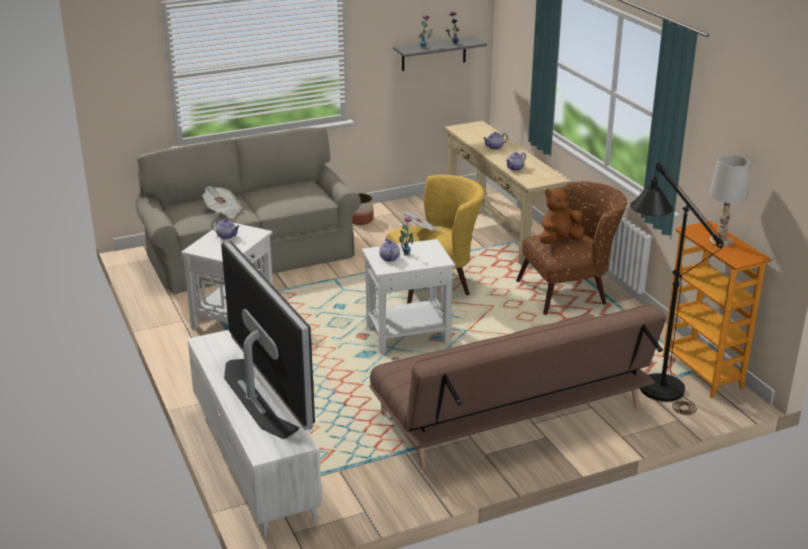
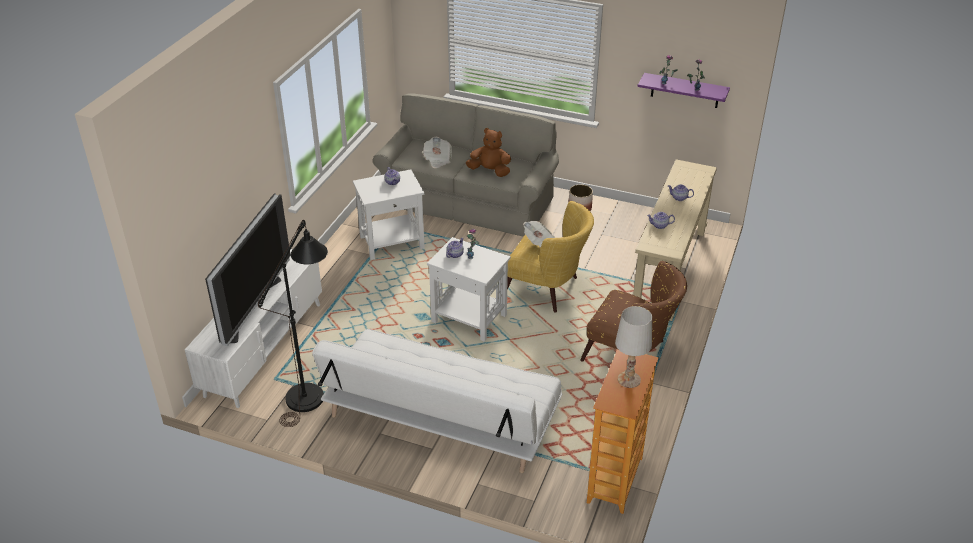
camera: 45 degrees right, 10 degrees up
brown sofa [369,304,666,470] -> white sofa [312,329,562,473]
grey shelf [393,36,487,71] -> purple shelf [637,73,730,108]
brown plush toy [540,187,584,244] -> brown plush toy moved to [466,128,511,177]
black floor lamp [630,163,724,415] -> black floor lamp moved to [258,220,328,427]

